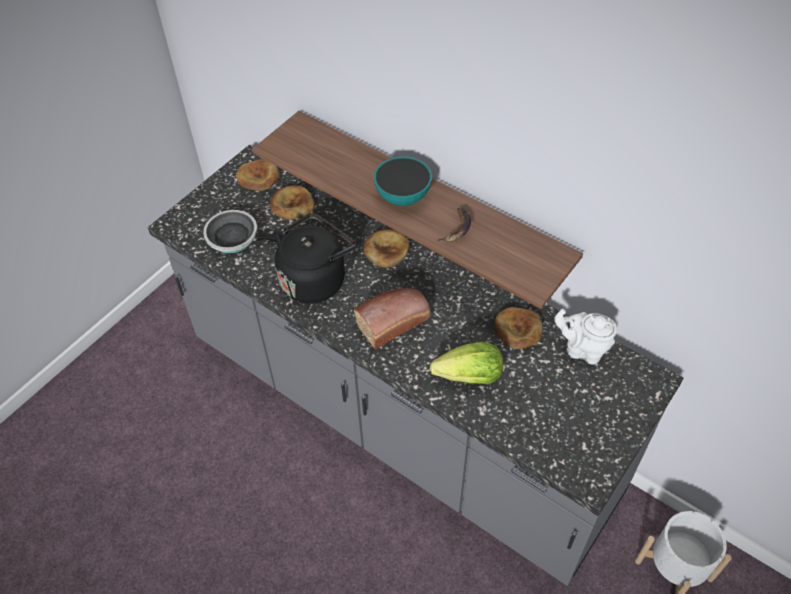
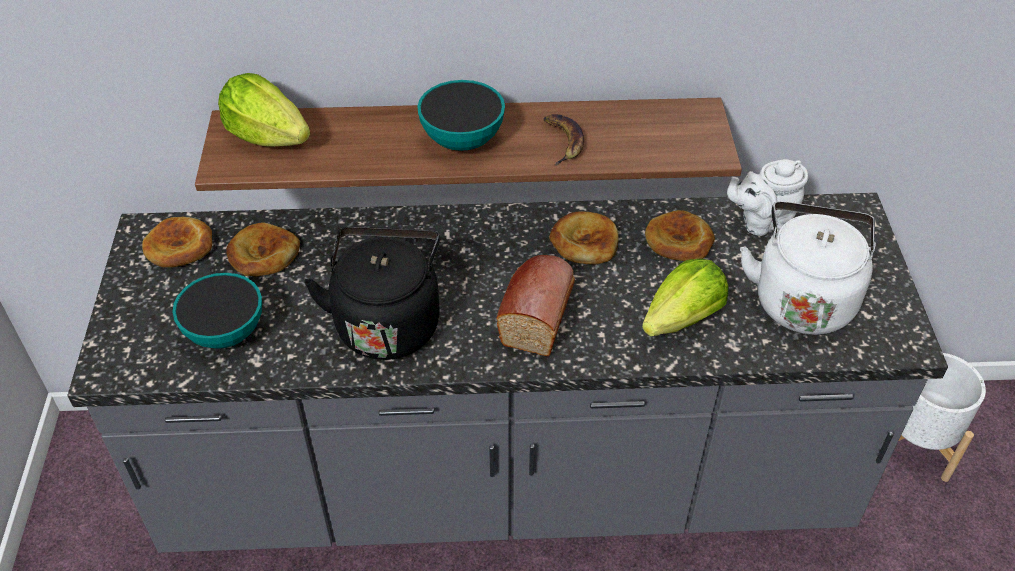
camera: 40 degrees left, 5 degrees down
frying pan [203,210,284,253] -> bowl [172,273,262,349]
bread [364,229,410,268] -> bread moved to [549,211,619,265]
none -> lettuce [218,73,310,147]
none -> white kettle [740,201,875,335]

